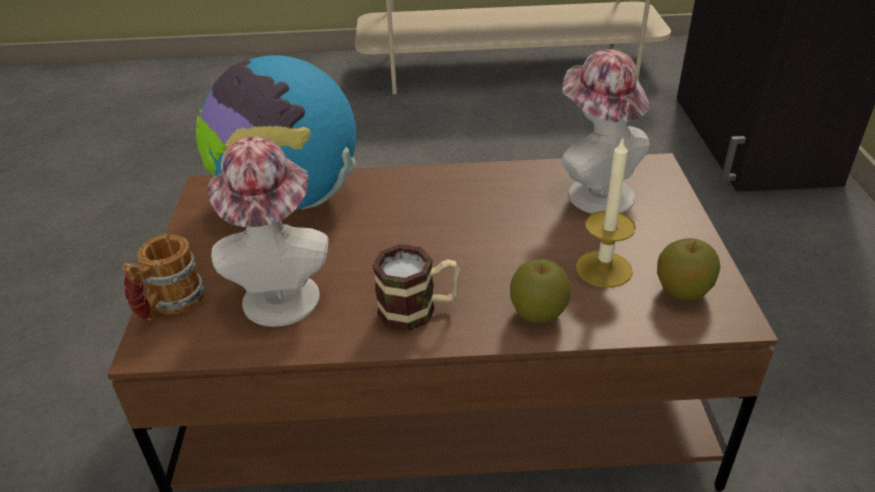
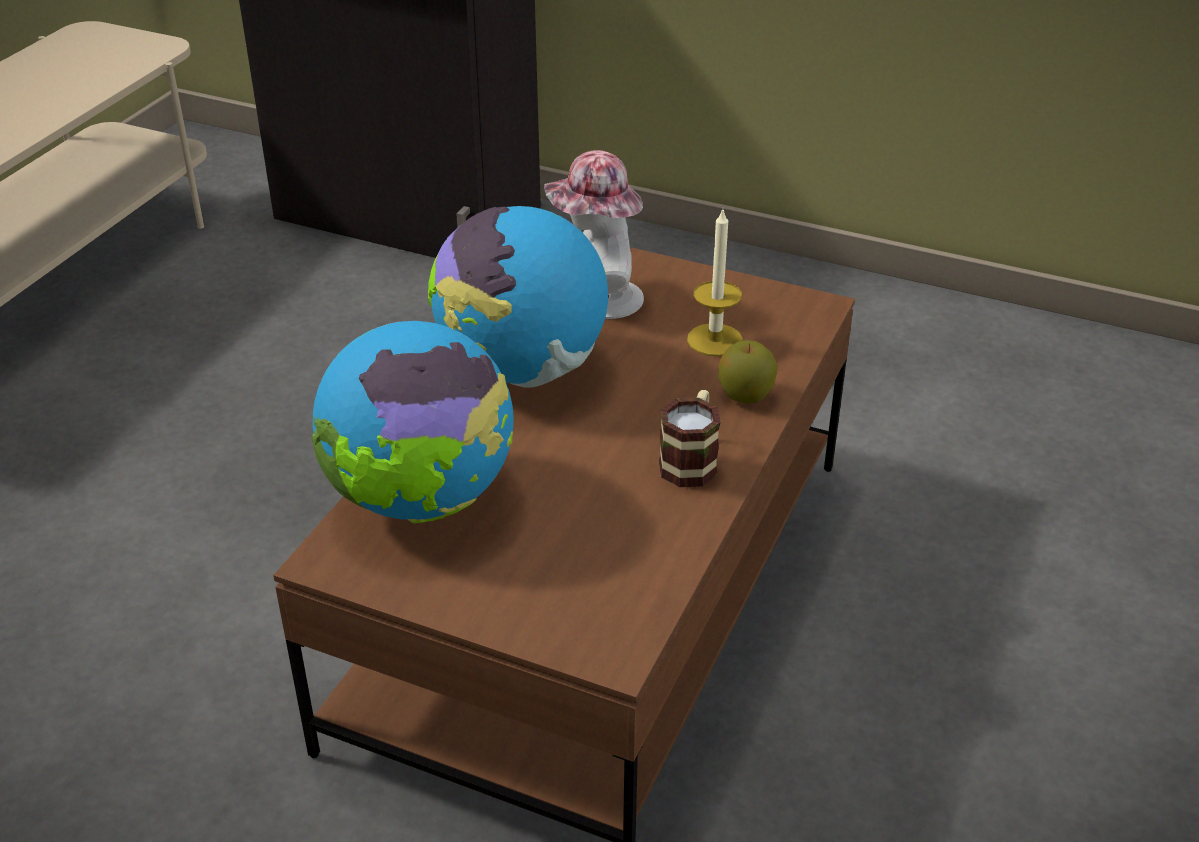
camera: 65 degrees left, 0 degrees up
mug [122,234,205,321] -> none
hat [207,136,328,327] -> none
apple [657,238,721,301] -> none
none -> globe [428,206,608,388]

